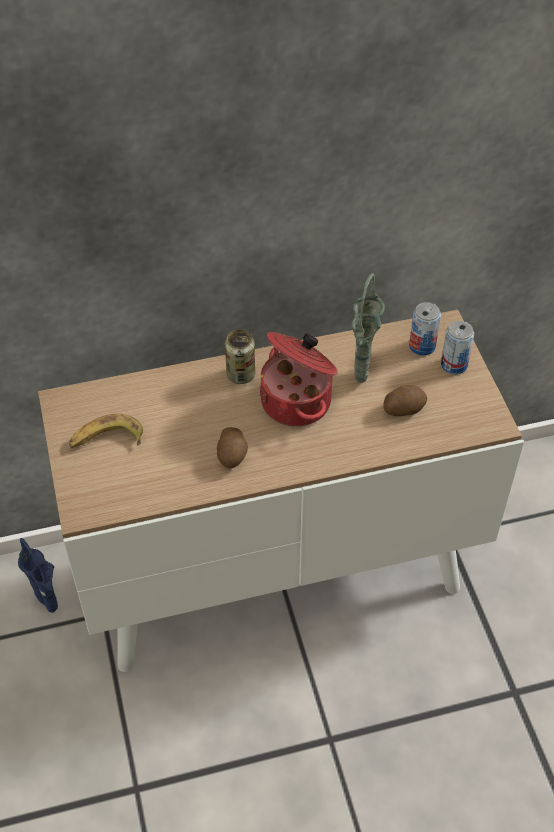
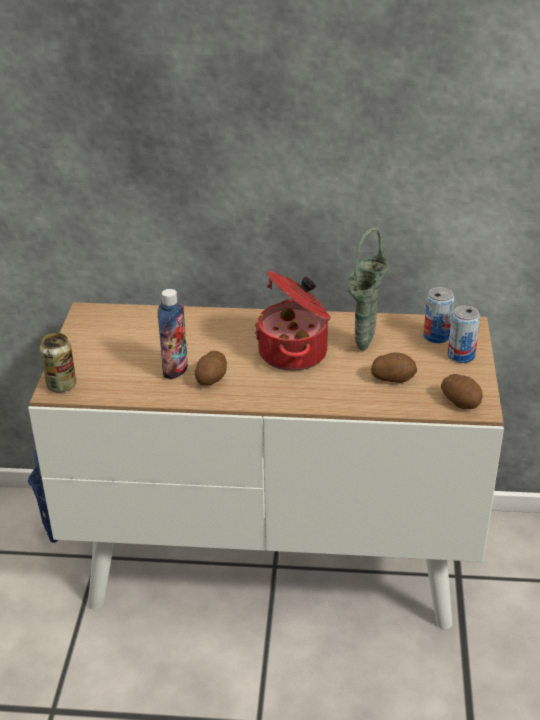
camera: 20 degrees right, 15 degrees down
banana [69,414,143,448] -> none
can [225,330,255,384] -> can moved to [40,333,76,392]
none -> bottle [158,289,188,379]
none -> potato [441,374,483,409]

